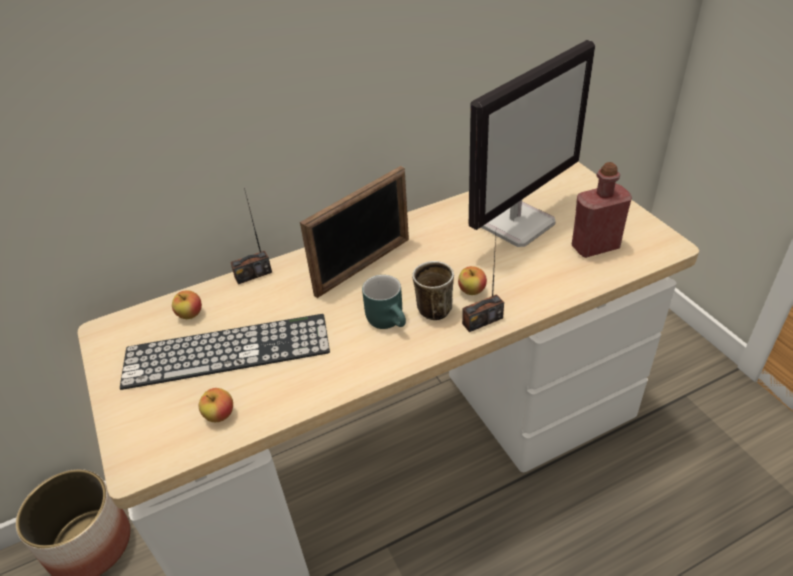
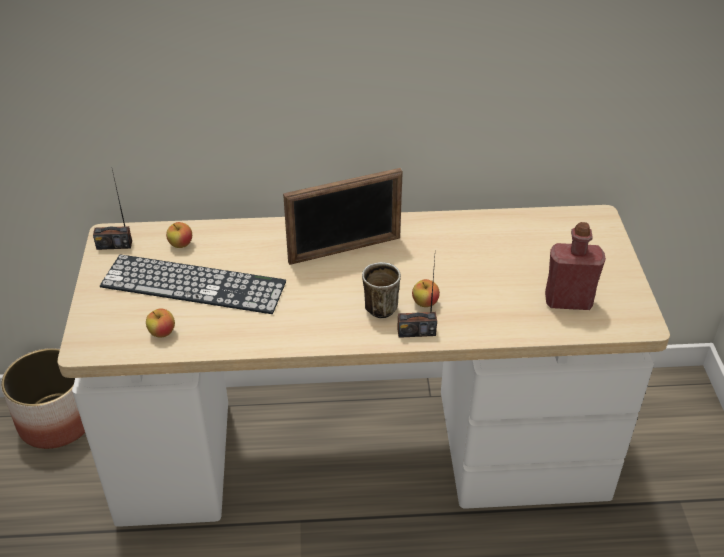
camera: 20 degrees right, 0 degrees up
radio [230,188,272,284] -> radio moved to [93,169,132,250]
turquoise mug [362,275,406,329] -> none
monitor [469,40,595,247] -> none

